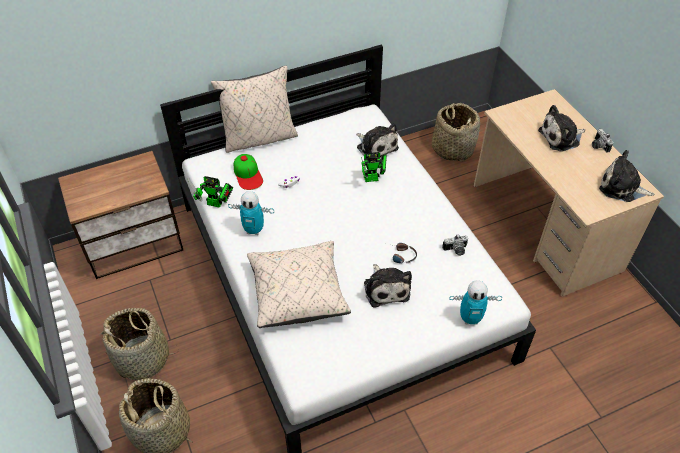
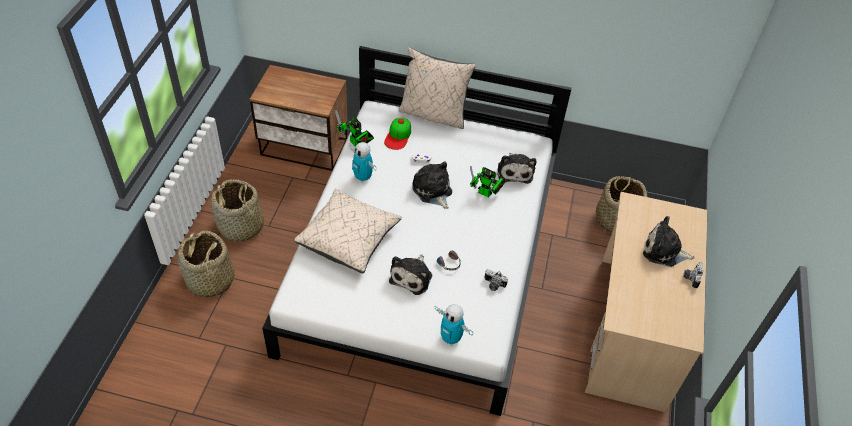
camera: 35 degrees right, 0 degrees up
plush toy [599,150,654,202] -> plush toy moved to [412,162,452,209]

